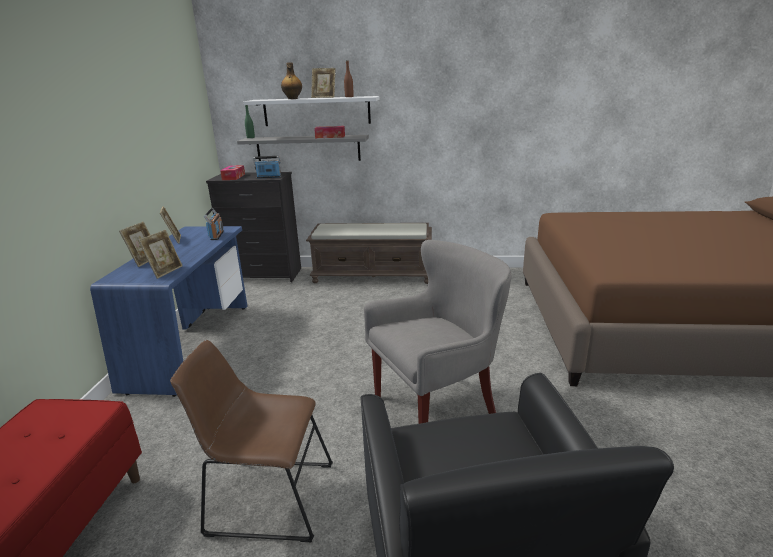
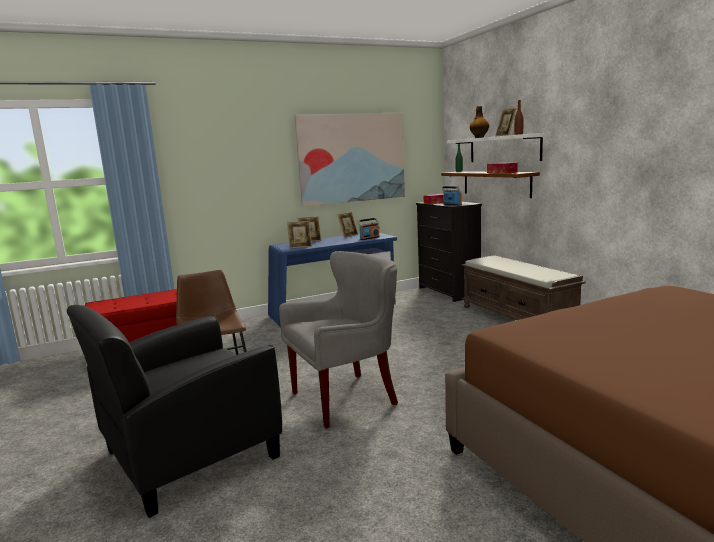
camera: 60 degrees right, 10 degrees down
grey shelf [237,135,369,161] -> brown shelf [441,171,540,198]
grey armchair [364,240,512,424] -> grey armchair turned 60 degrees counterclockwise [279,251,398,428]
none -> picture [295,113,405,207]

